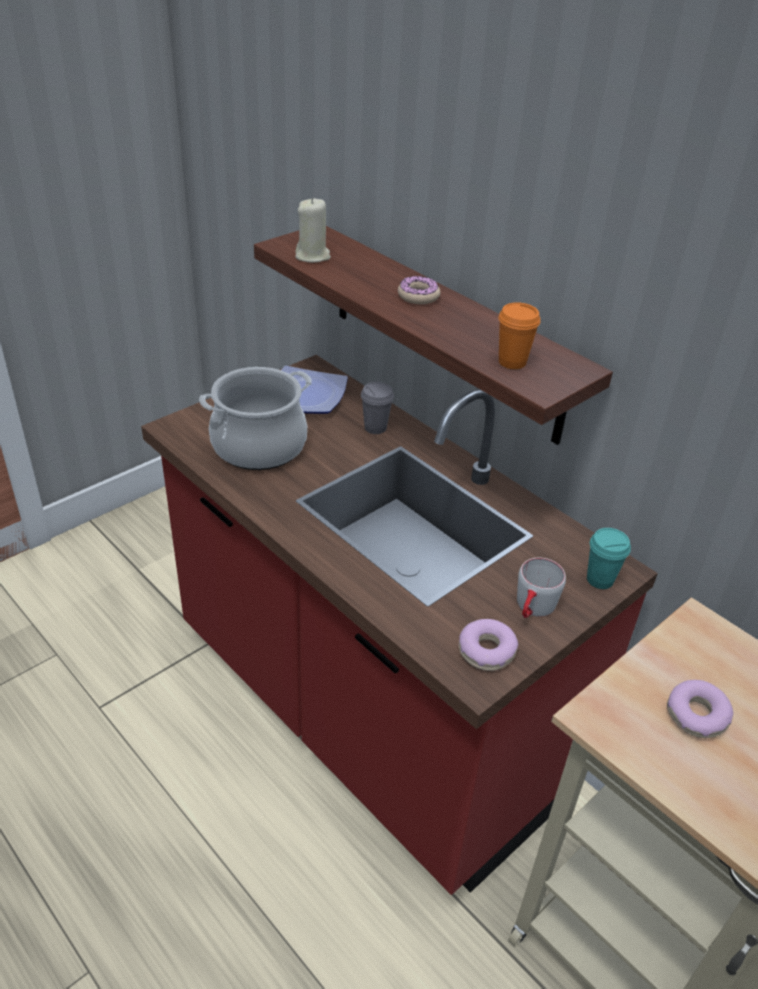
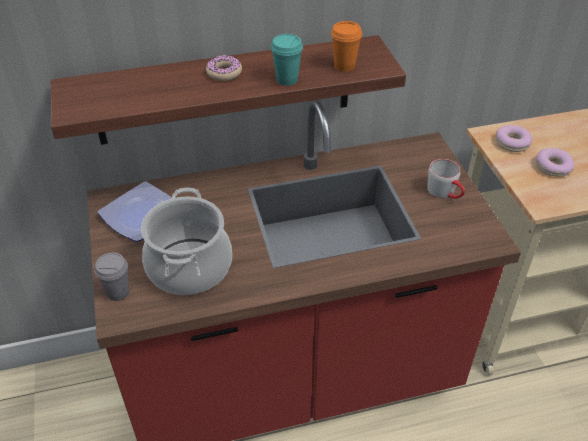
camera: 60 degrees left, 5 degrees up
beige candle [295,198,331,263] -> none
grey cup [361,382,394,434] -> grey cup moved to [94,253,129,301]
donut [459,619,518,671] -> donut moved to [496,125,532,152]
turquoise cup [587,528,631,589] -> turquoise cup moved to [271,34,303,86]

